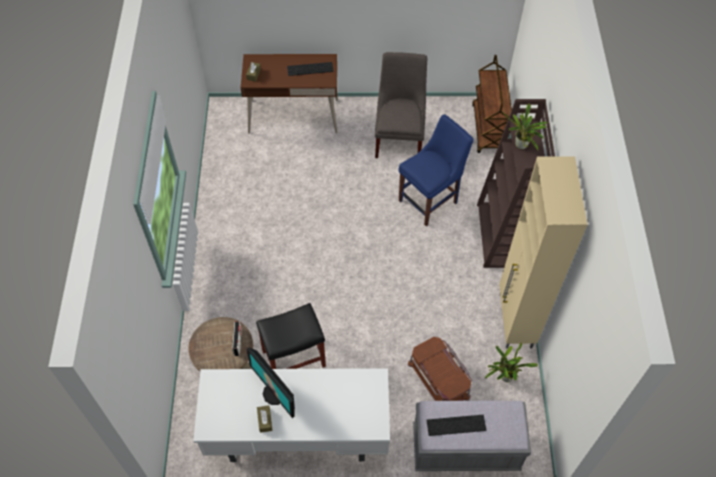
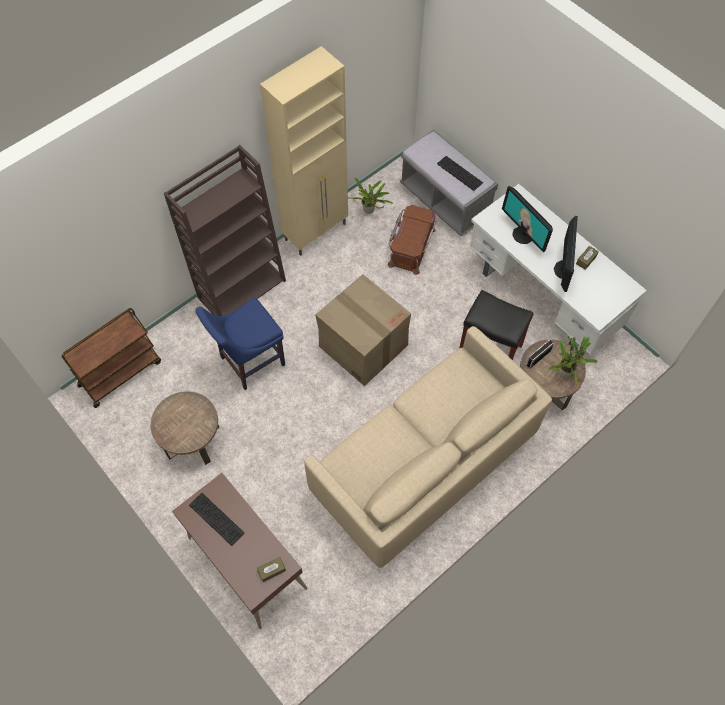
camera: 130 degrees left, 5 degrees up
grey chair [375,52,428,158] -> brown side table [150,391,219,465]
blue chair [398,114,474,226] -> blue chair turned 45 degrees counterclockwise [195,298,285,390]
potted plant [502,103,547,150] -> potted plant moved to [549,336,597,385]
none -> beige sofa [304,326,552,568]
none -> cardboard box [315,274,411,386]
none -> monitor [502,186,553,253]

